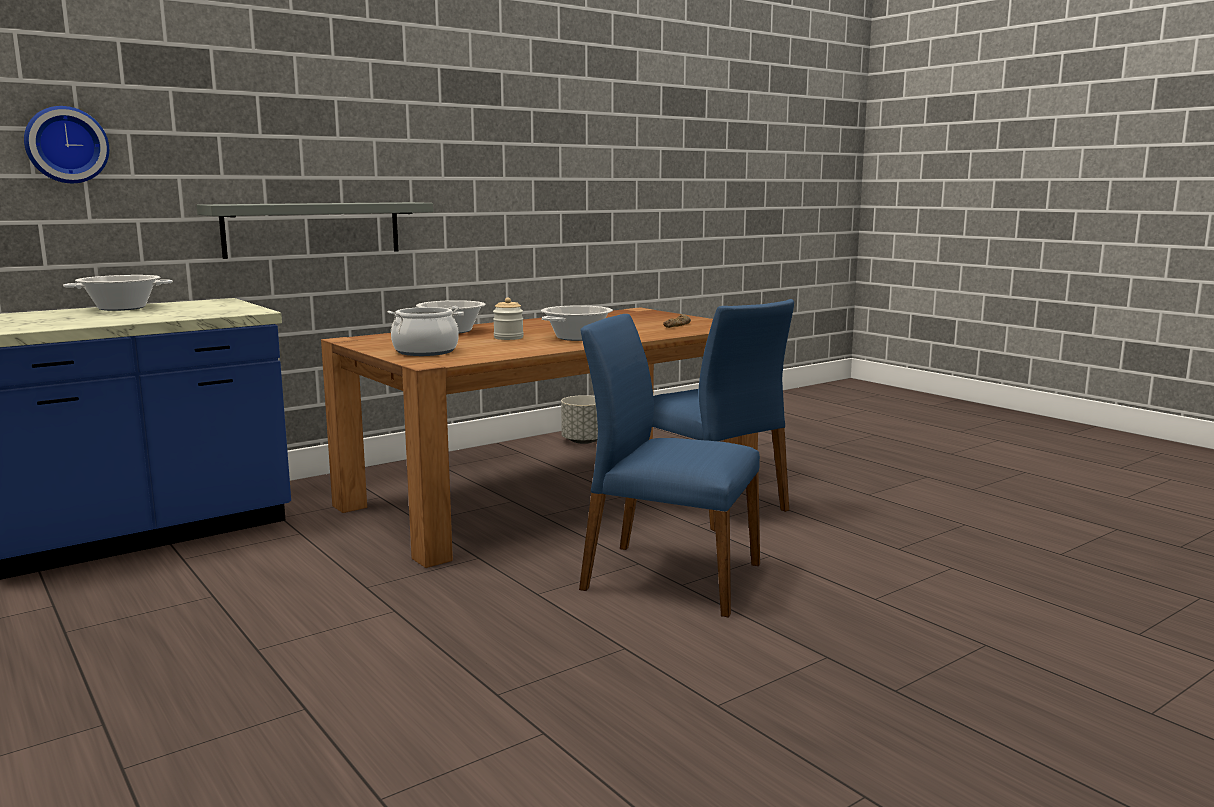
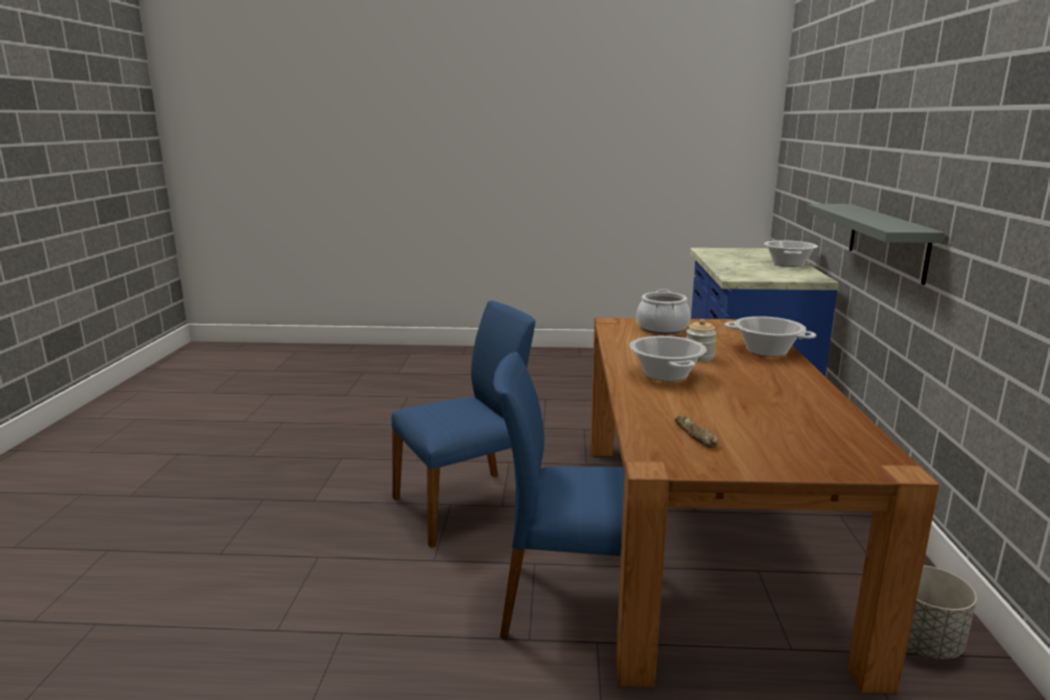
camera: 130 degrees right, 5 degrees up
wall clock [24,106,109,183] -> none

